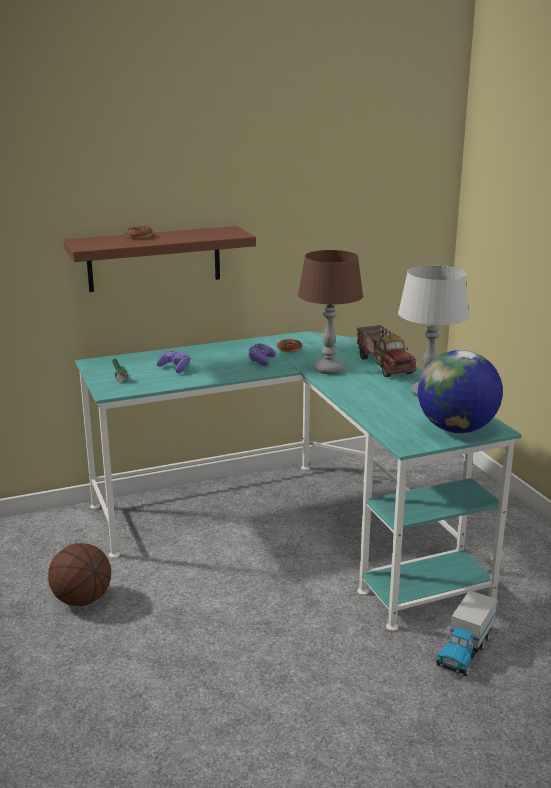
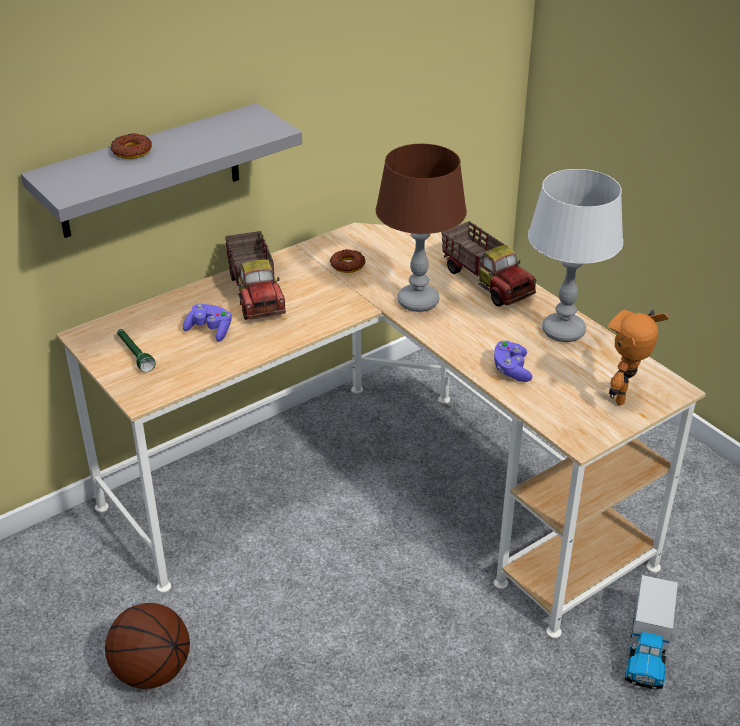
camera: 15 degrees left, 15 degrees up
brown shelf [64,226,256,292] -> grey shelf [21,103,302,238]
turquoise desk [75,331,522,631] -> beige desk [56,223,706,638]
purple game controller [248,343,276,366] -> purple game controller moved to [494,340,533,382]
globe [418,350,503,433] -> toy robot [607,309,669,405]
none -> toy truck [225,231,286,320]

